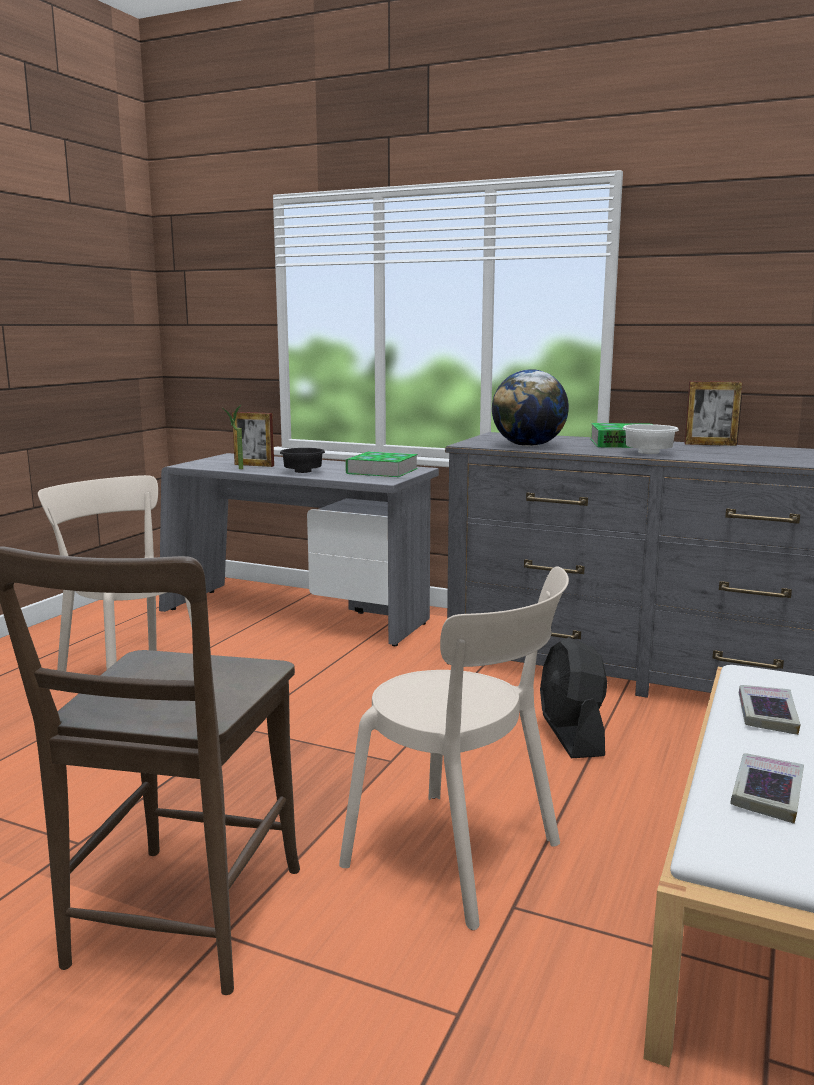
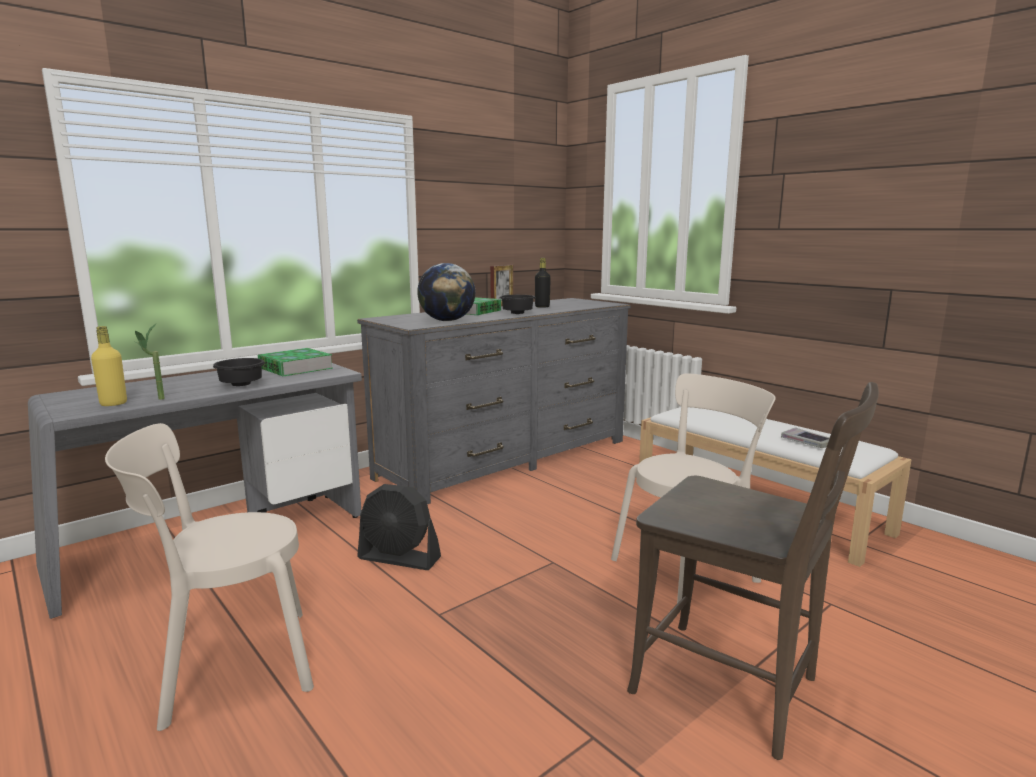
camera: 65 degrees left, 0 degrees up
picture frame [232,412,274,467] -> none
black fan [540,637,607,758] -> black fan moved to [357,484,441,570]
white bowl [622,424,679,454] -> black bowl [500,295,535,314]
book [738,685,801,735] -> none
none -> yellow bottle [91,326,127,406]
none -> black bottle [535,258,551,308]

